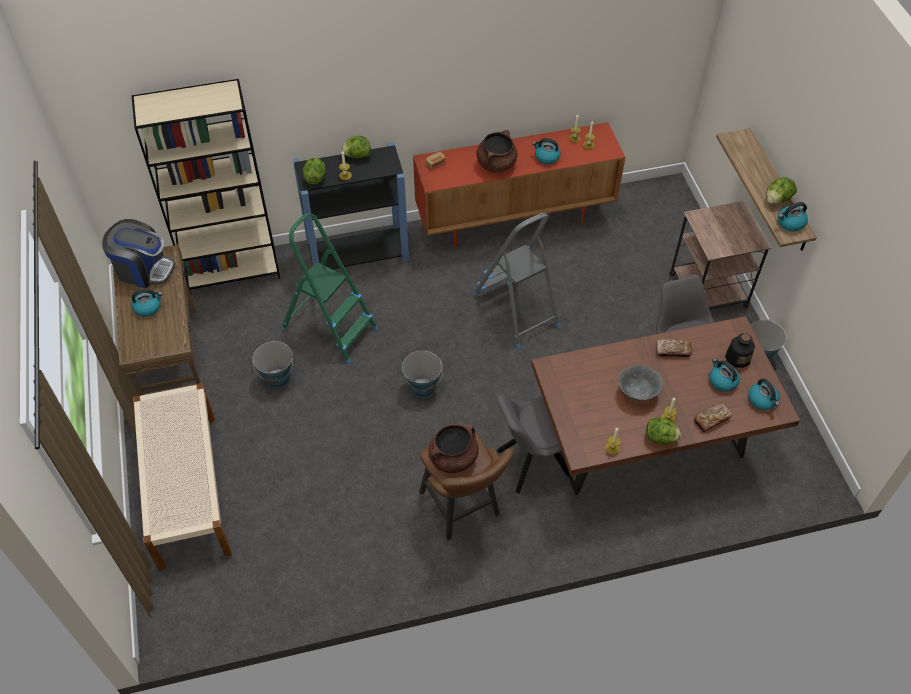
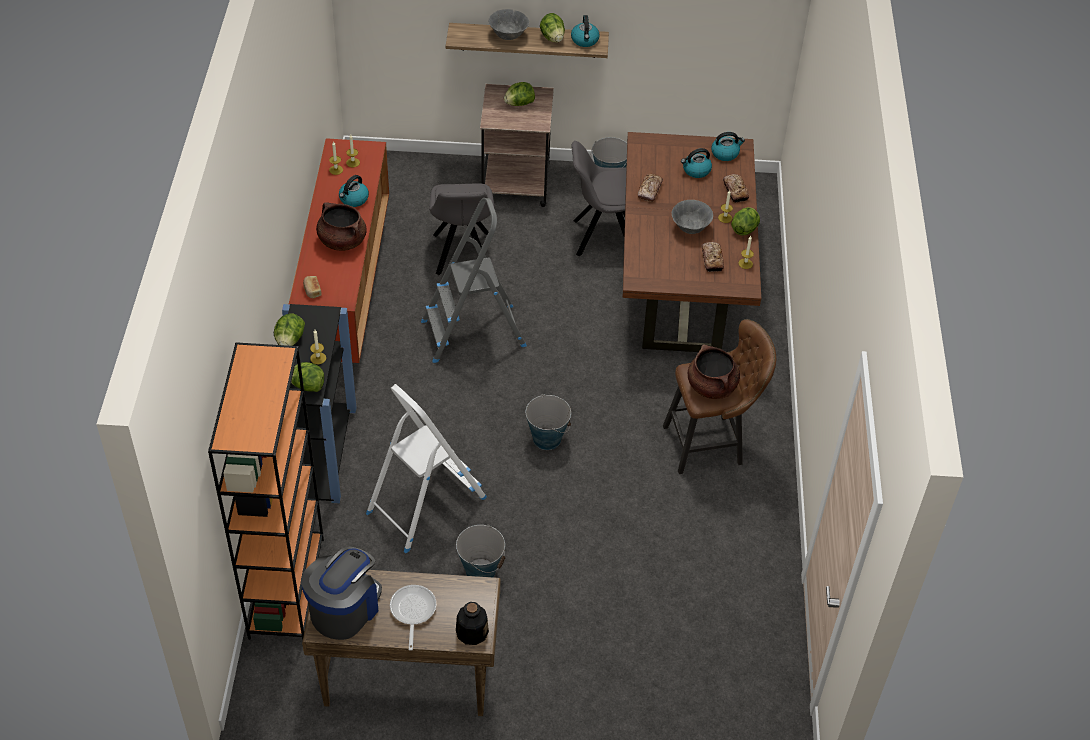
camera: 75 degrees left, 5 degrees down
beige bookcase [132,79,280,294] -> orange bookcase [208,342,324,640]
kettle [132,289,163,317] -> frying pan [390,585,436,651]
beige bench [133,383,232,571] -> none
green step ladder [281,213,378,363] -> white step ladder [366,384,487,553]
grey chair [496,394,569,494] -> grey chair moved to [429,183,495,275]
bottle [725,333,755,368] -> bottle moved to [456,602,489,645]
none -> grey bowl [488,9,529,40]
none -> lettuce [504,82,535,106]
none -> bread [701,242,724,272]

